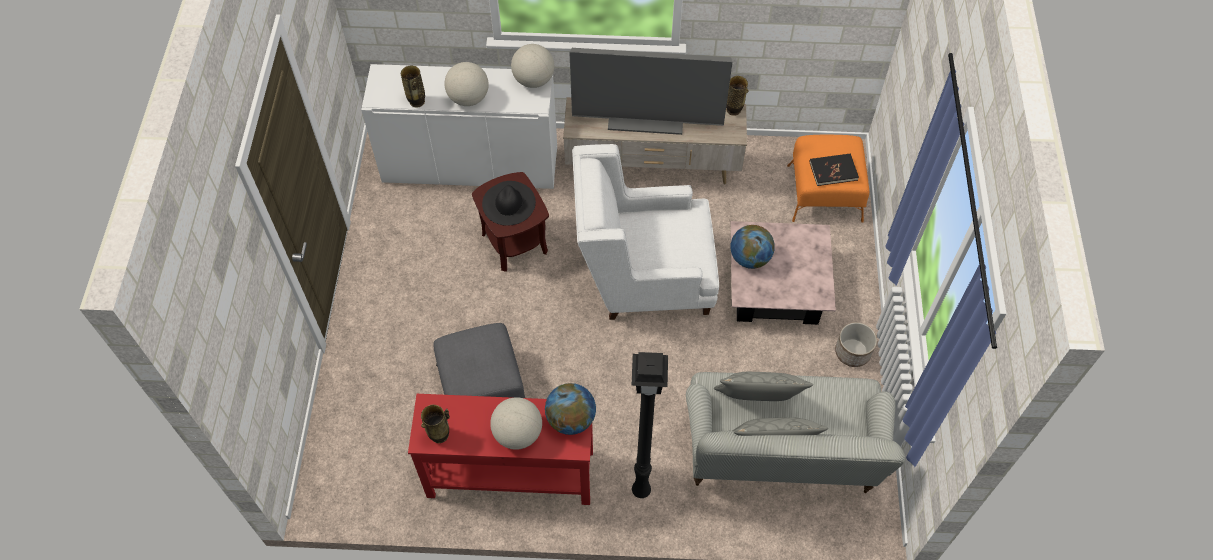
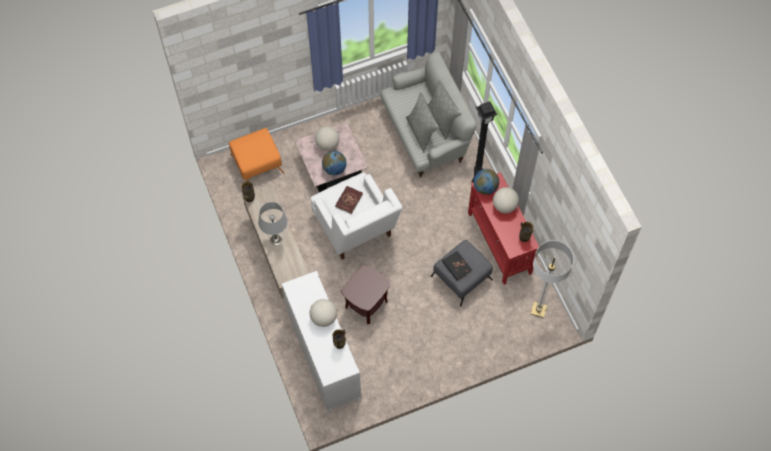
camera: 115 degrees left, 5 degrees up
black hat [482,181,536,226] -> none
globe [511,44,554,88] -> globe moved to [315,126,340,151]
television [569,48,733,135] -> grey table lamp [258,202,288,245]
black book [809,153,859,186] -> black book moved to [442,251,472,281]
planter [835,322,877,367] -> none
none -> red book [335,186,363,214]
none -> floor lamp [531,240,574,318]

